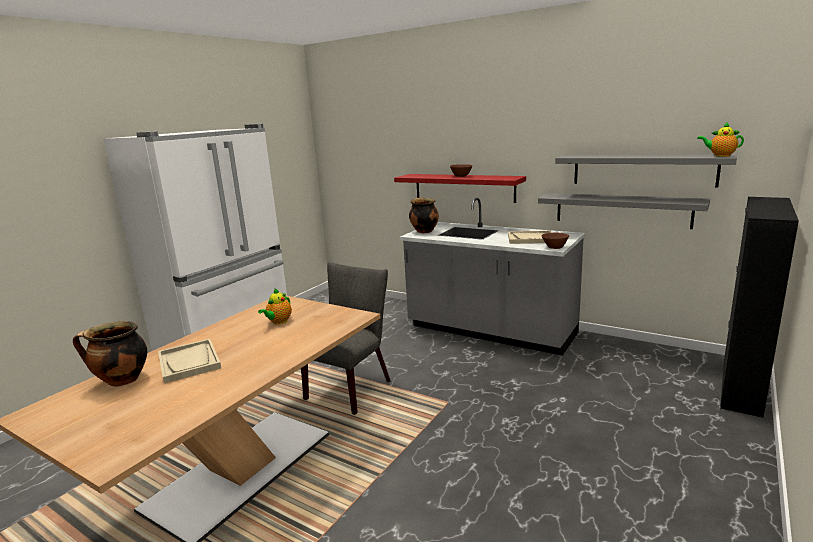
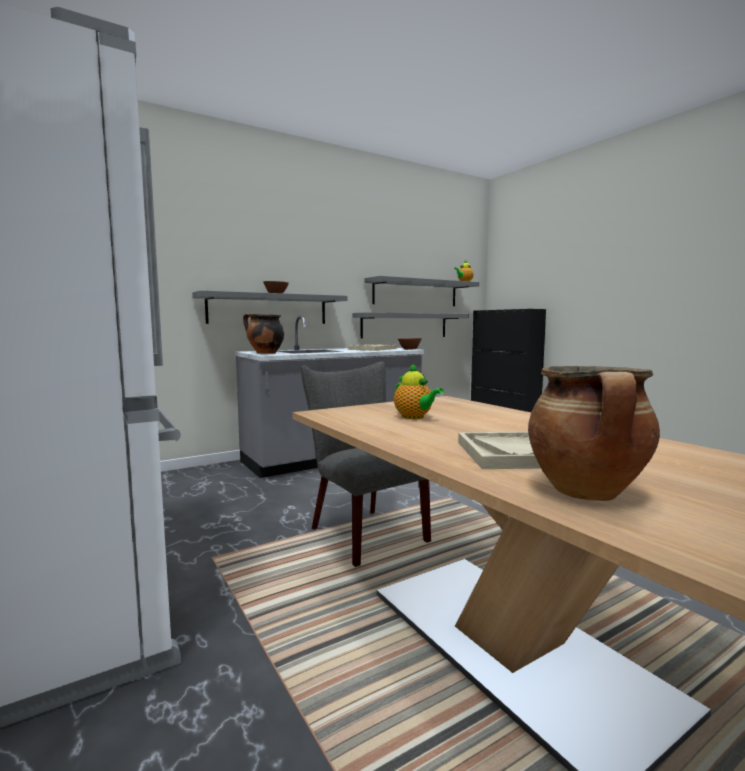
camera: 65 degrees left, 10 degrees down
red shelf [394,174,526,203] -> grey shelf [192,290,348,324]

